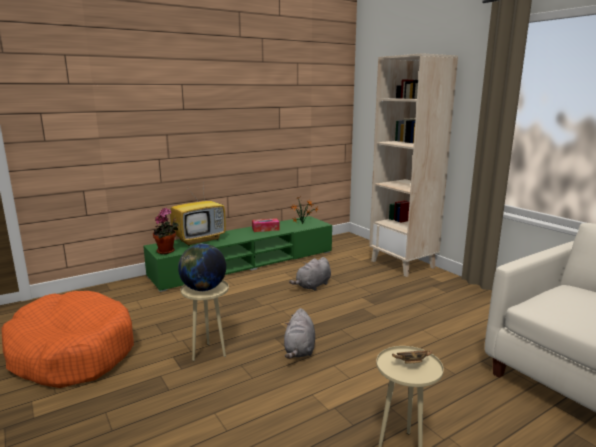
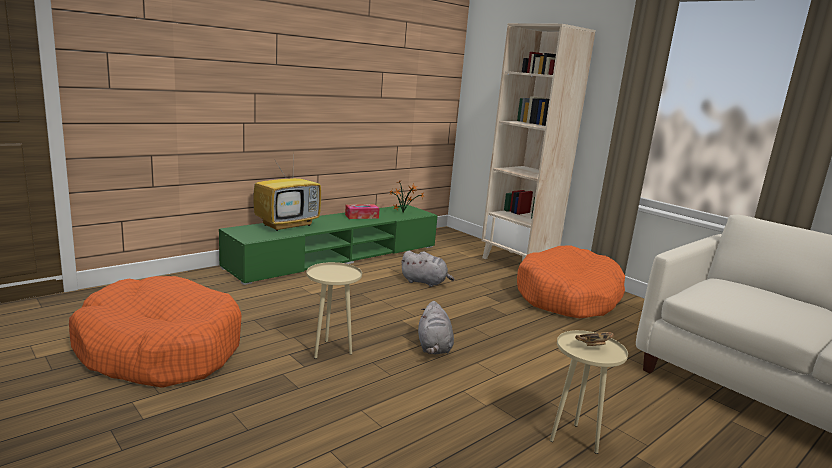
camera: 10 degrees left, 0 degrees up
potted plant [153,208,178,254] -> none
globe [178,243,226,291] -> none
grey plush toy [289,257,331,291] -> grey plush toy turned 105 degrees counterclockwise [400,250,454,287]
none -> orange dog bed [517,245,625,318]

